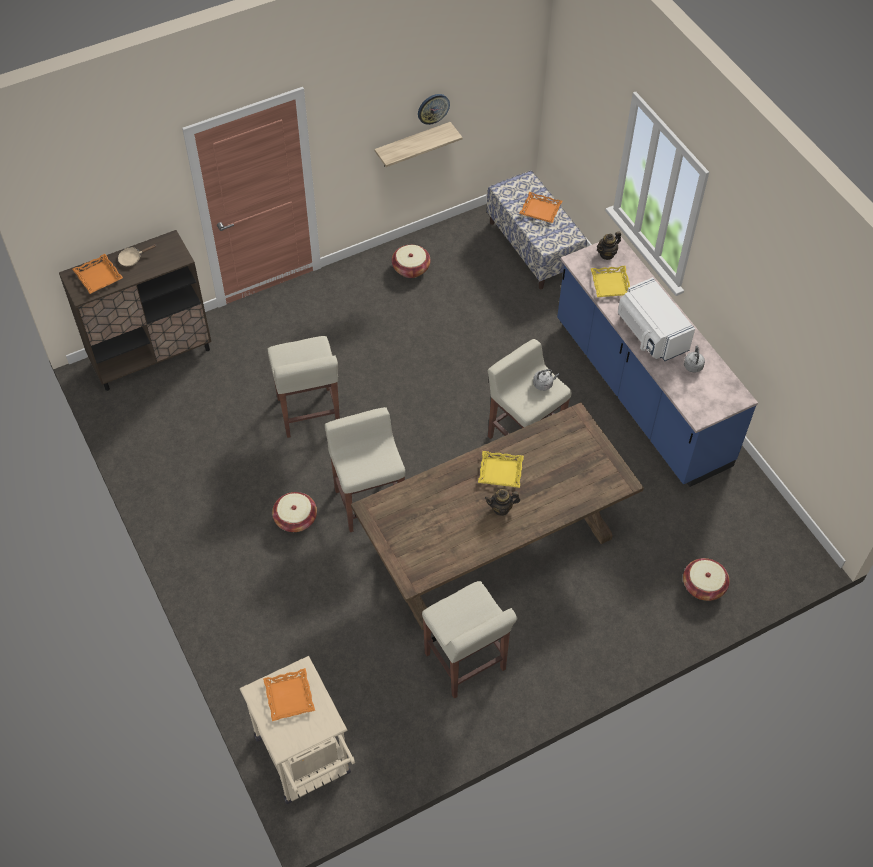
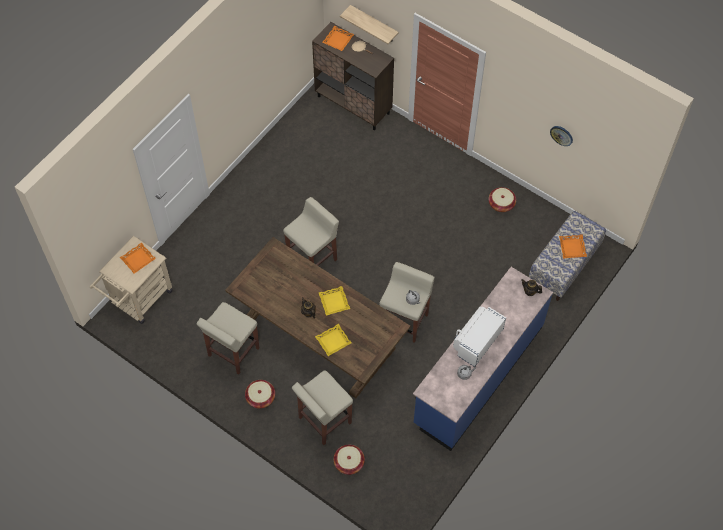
camera: 65 degrees right, 5 degrees up
beige stool [268,336,340,438] -> beige stool moved to [292,370,353,445]
basket [272,492,317,532] -> basket moved to [245,380,275,408]
shelf [374,122,463,167] -> shelf moved to [340,5,399,44]
yellow tray [591,266,630,297] -> yellow tray moved to [315,324,351,356]

